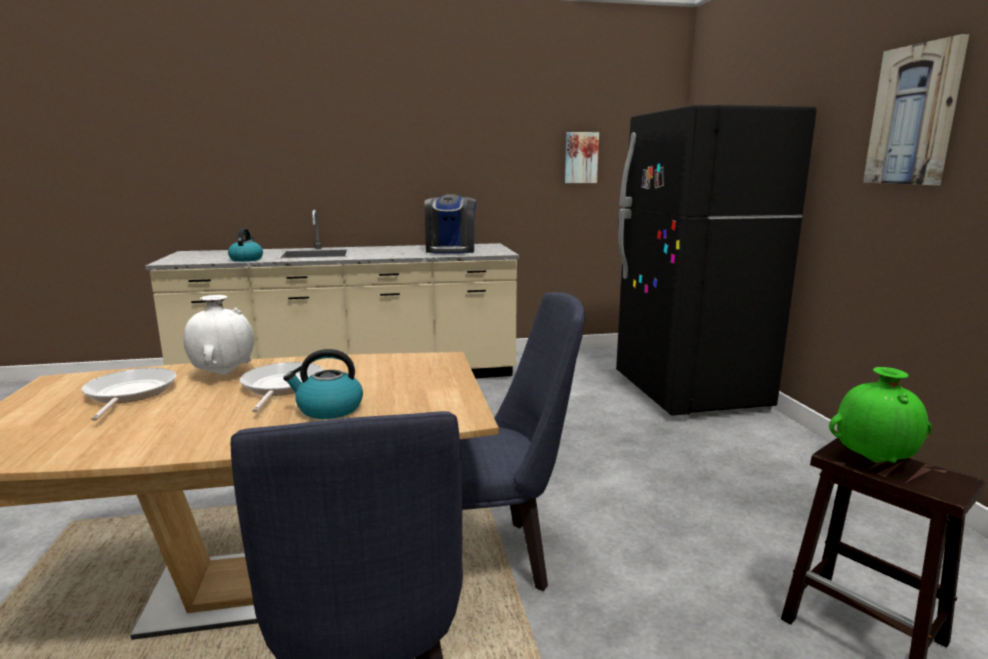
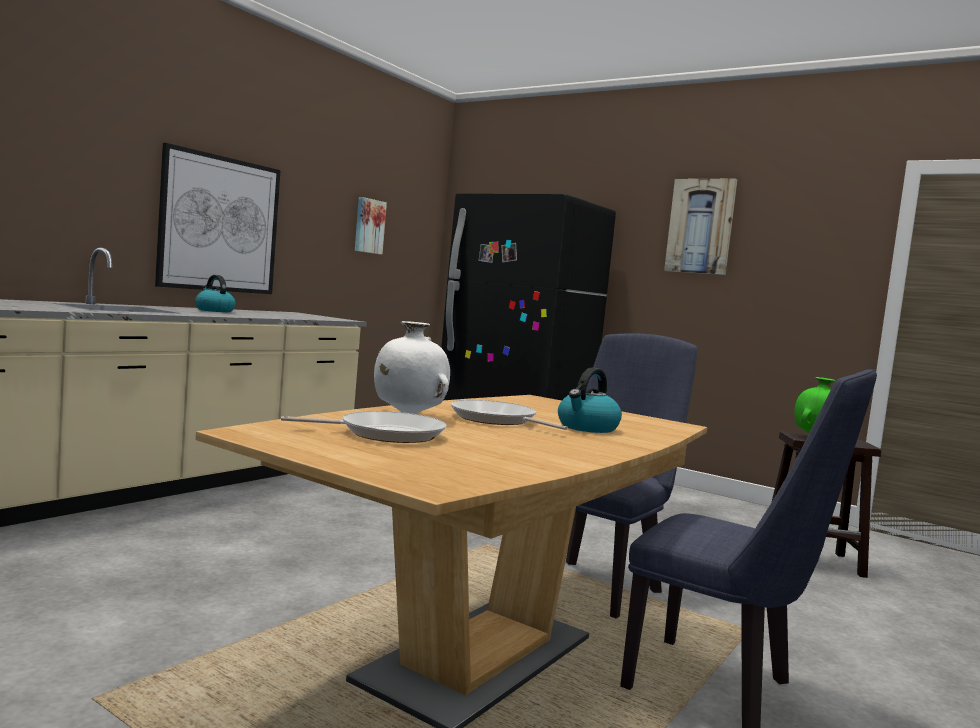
camera: 45 degrees left, 10 degrees down
frying pan [81,368,176,421] -> frying pan turned 135 degrees clockwise [281,411,447,443]
kettle [228,228,263,262] -> kettle moved to [195,275,235,312]
coffee machine [425,194,476,254] -> none
none -> picture [155,143,281,294]

